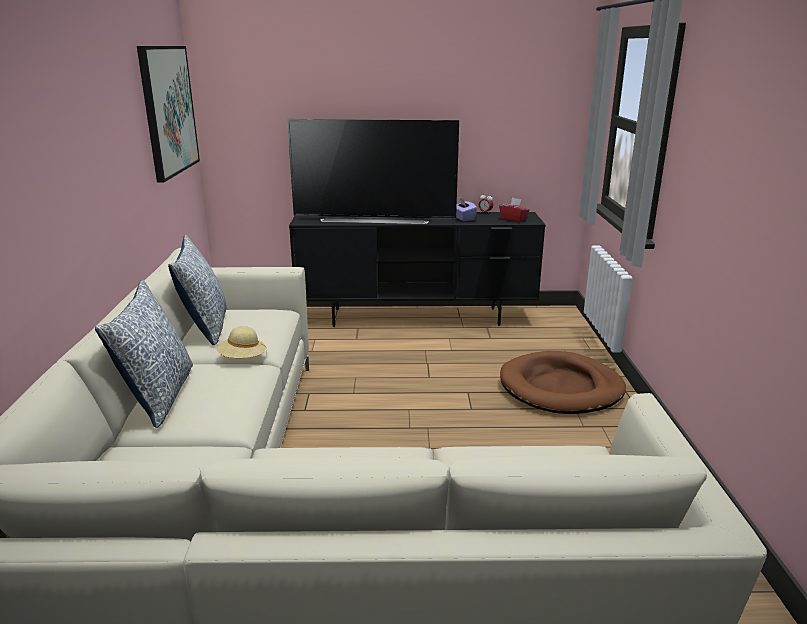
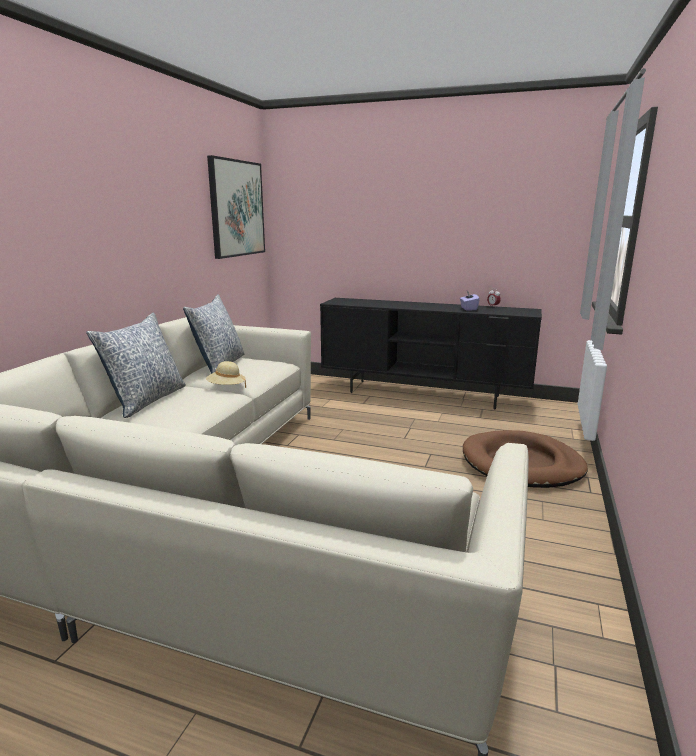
camera: 20 degrees right, 5 degrees down
television [287,119,459,224] -> none
red tissue box [499,198,529,222] -> none

